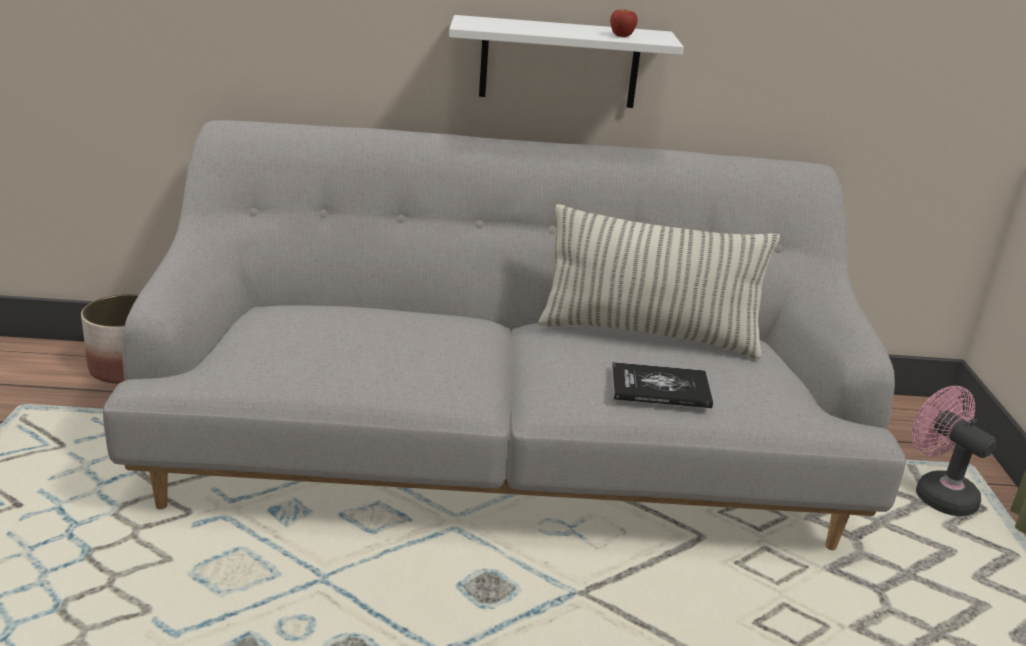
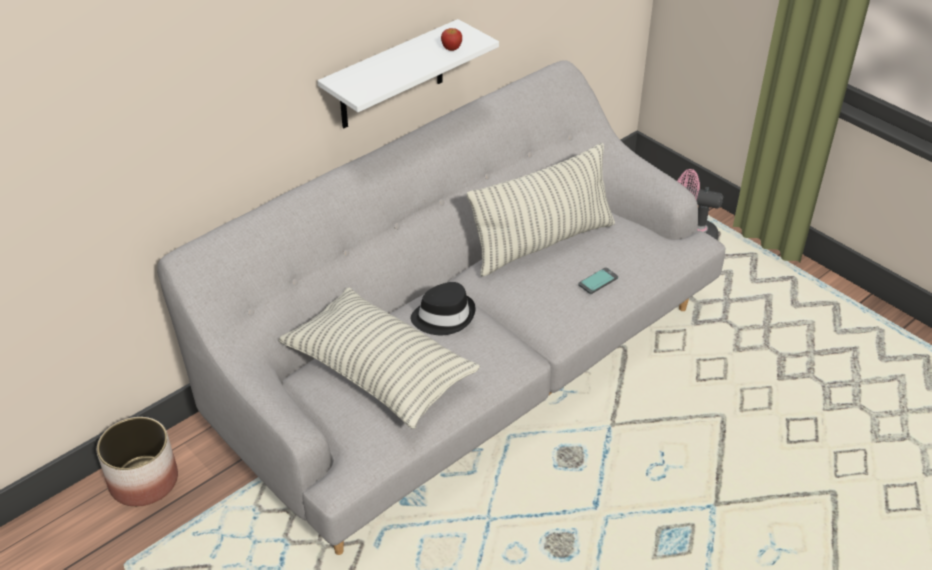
camera: 40 degrees left, 15 degrees up
book [611,362,713,408] -> phone [578,267,618,294]
none -> pillow [278,287,480,429]
none -> black hat [411,282,476,335]

